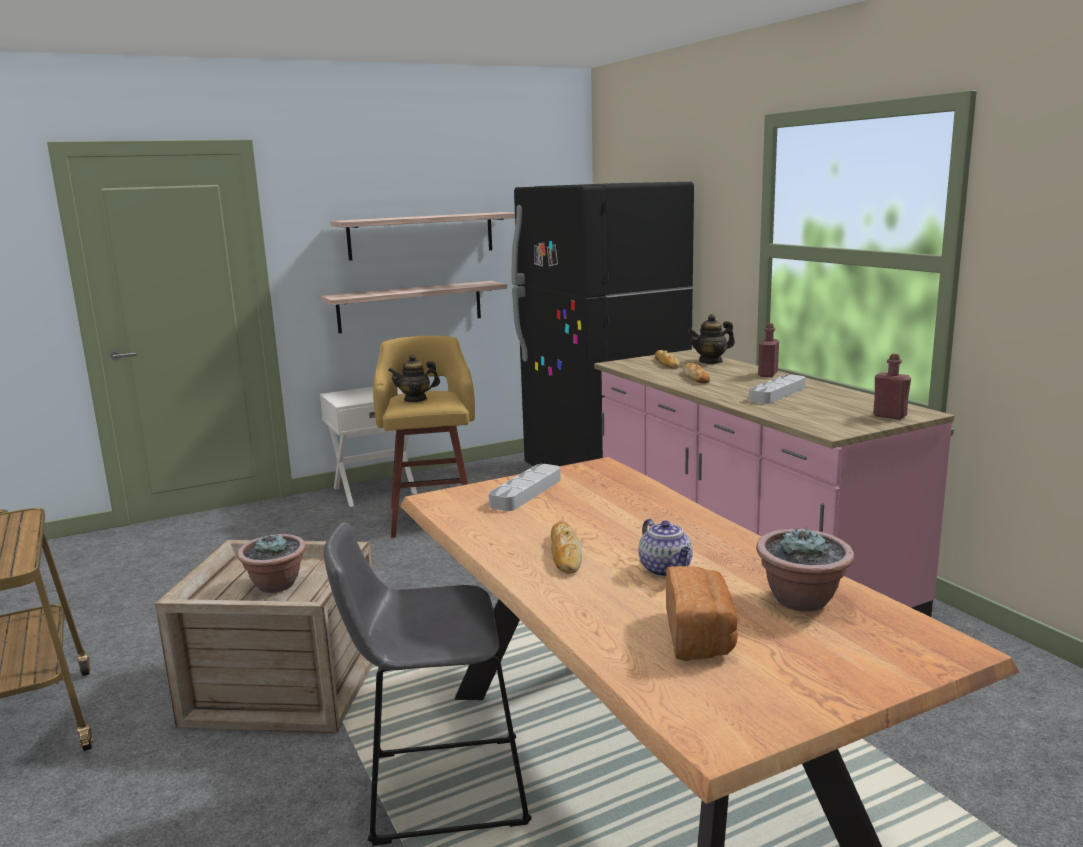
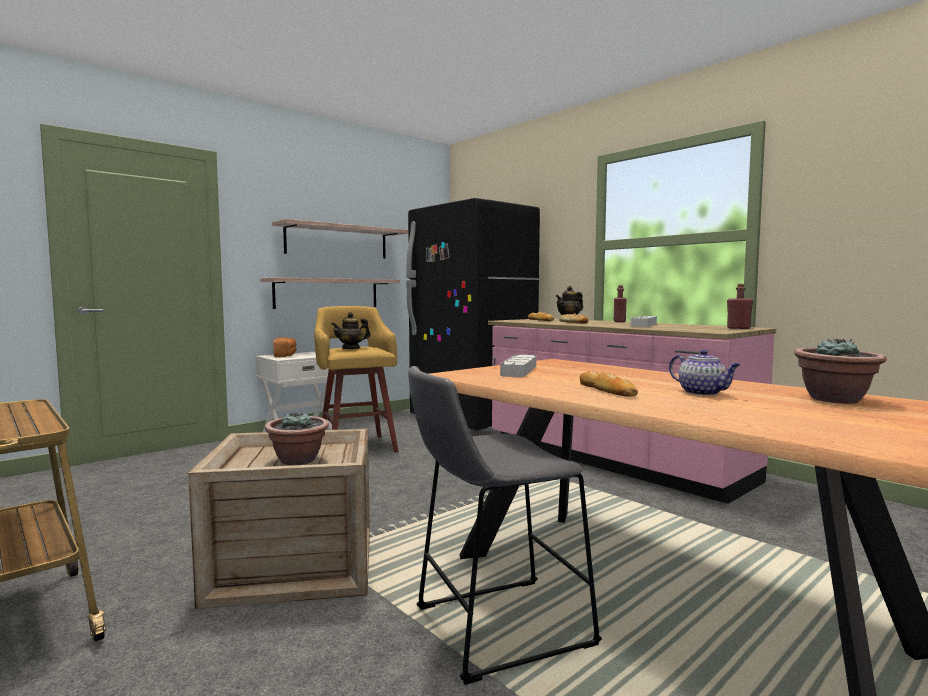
camera: 15 degrees left, 10 degrees down
bread [666,566,738,661] -> bread moved to [273,337,296,357]

